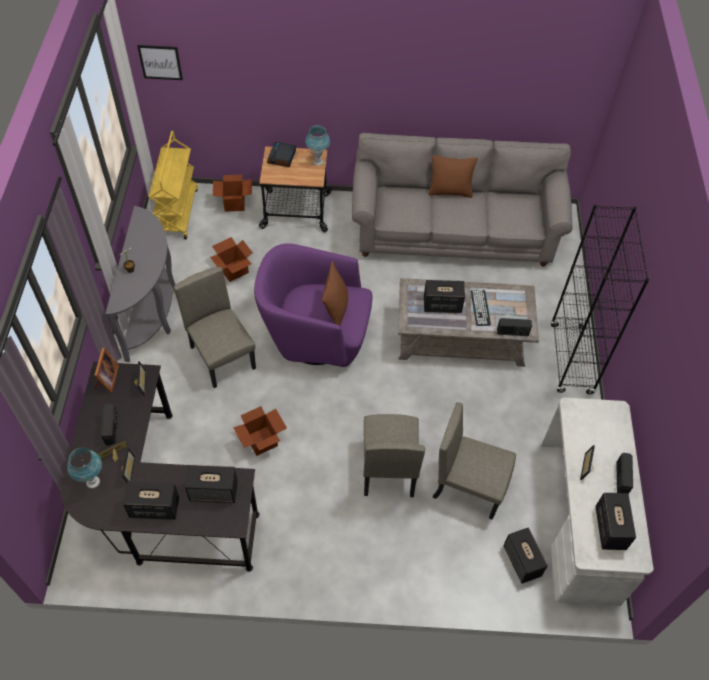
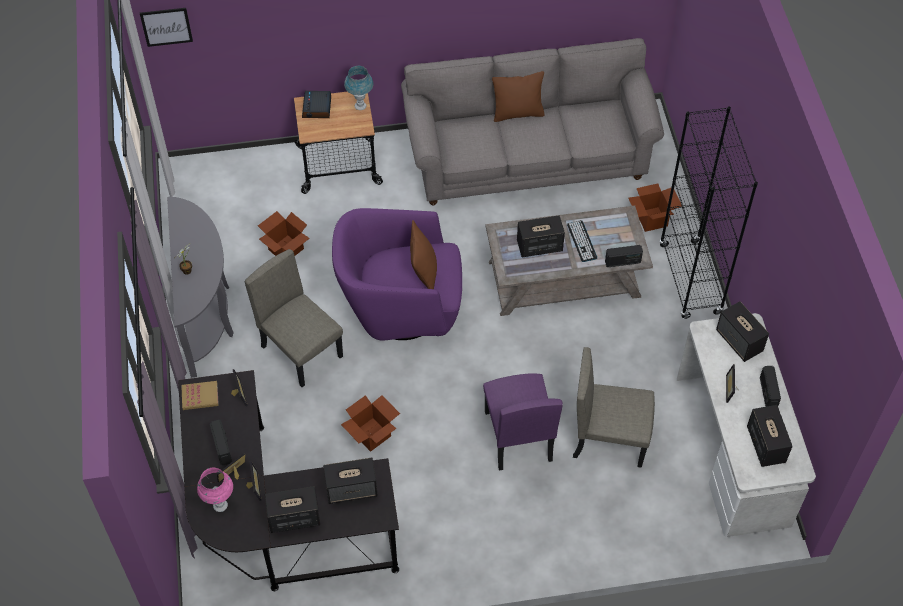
camera: 10 degrees left, 0 degrees up
blue table lamp [67,448,102,488] -> pink table lamp [197,468,233,512]
picture frame [94,348,119,393] -> book [181,381,219,410]
yellow cart [149,131,198,239] -> none
cardboard box [213,175,252,212] -> cardboard box moved to [628,183,682,232]
beige chair [363,414,425,497] -> purple chair [483,373,563,470]
speaker [503,527,548,583] -> speaker moved to [716,301,769,362]

